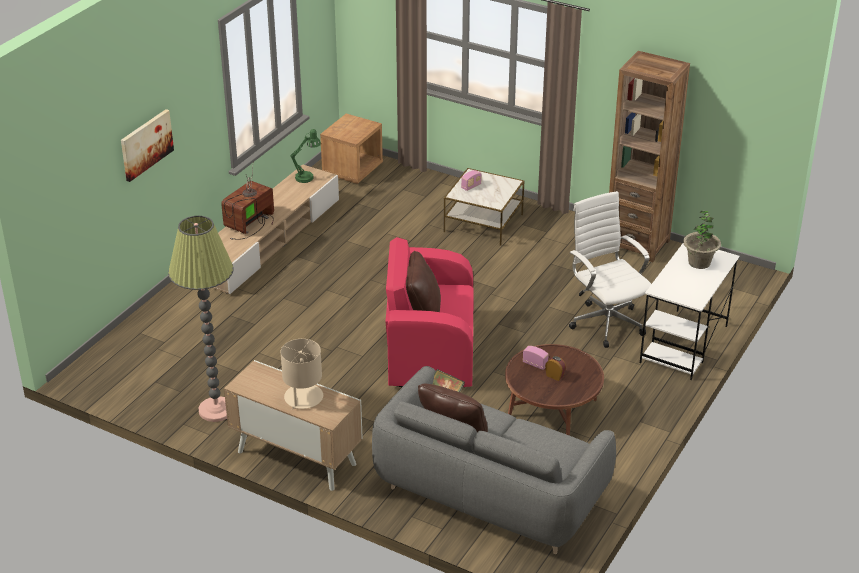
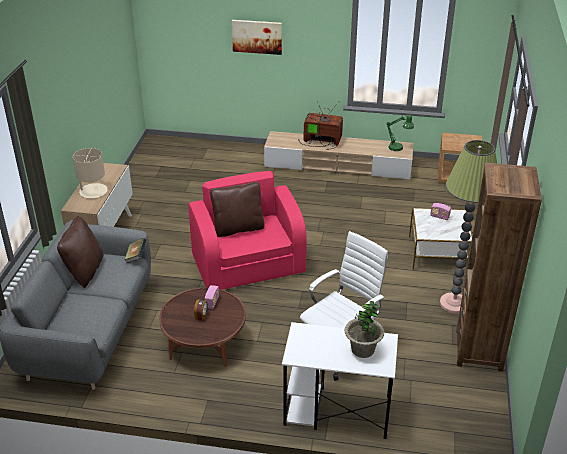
camera: 70 degrees right, 0 degrees up
floor lamp [168,216,233,422] -> floor lamp moved to [440,140,497,314]

